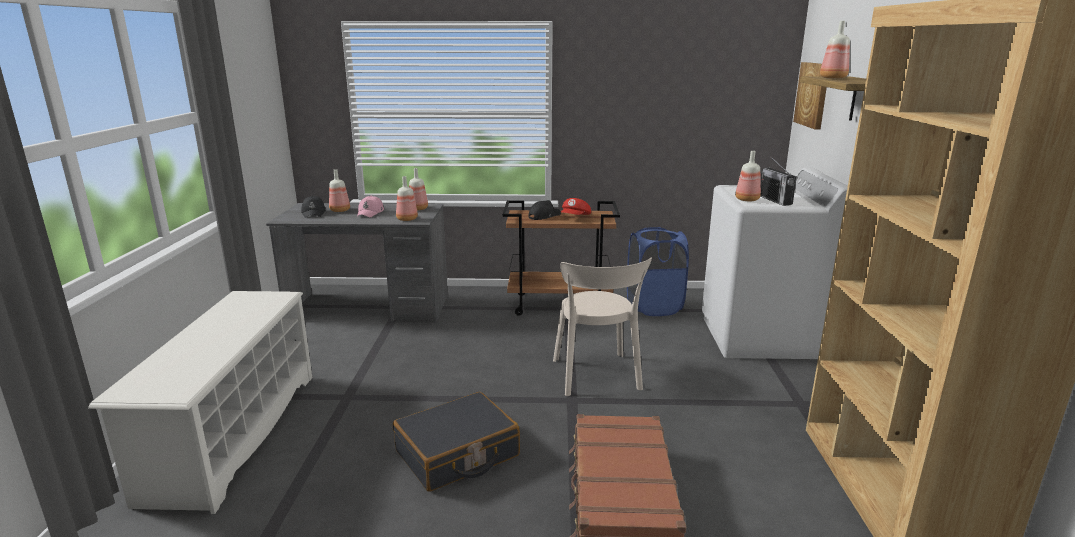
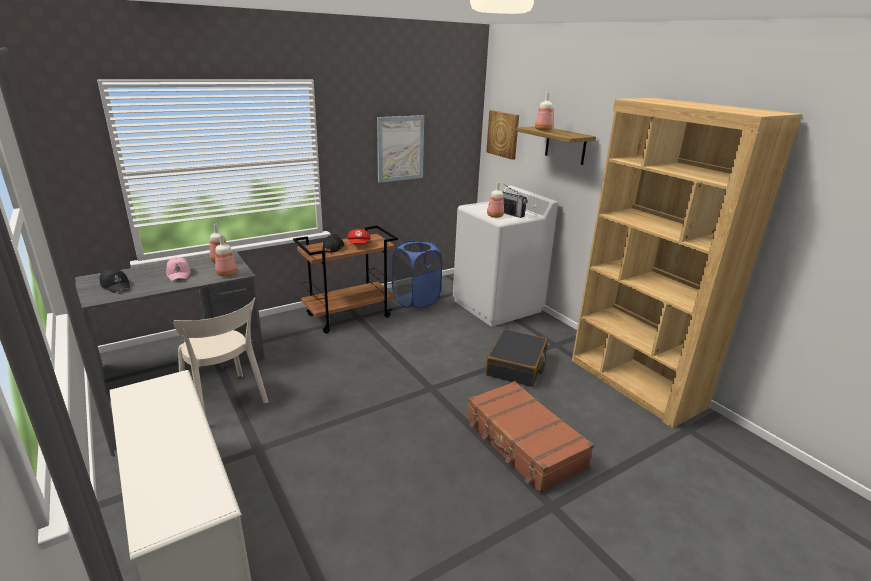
camera: 35 degrees left, 5 degrees up
bottle [329,169,350,212] -> none
black suitcase [393,392,520,492] -> black suitcase moved to [486,329,548,387]
beige chair [553,258,652,396] -> beige chair moved to [173,298,269,416]
none -> picture [377,115,424,183]

